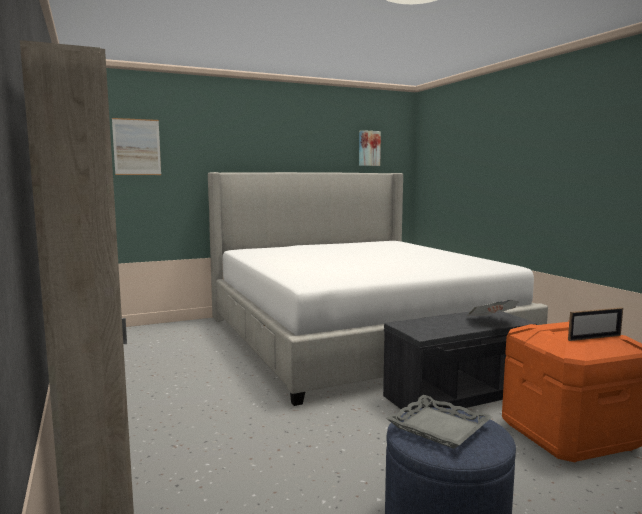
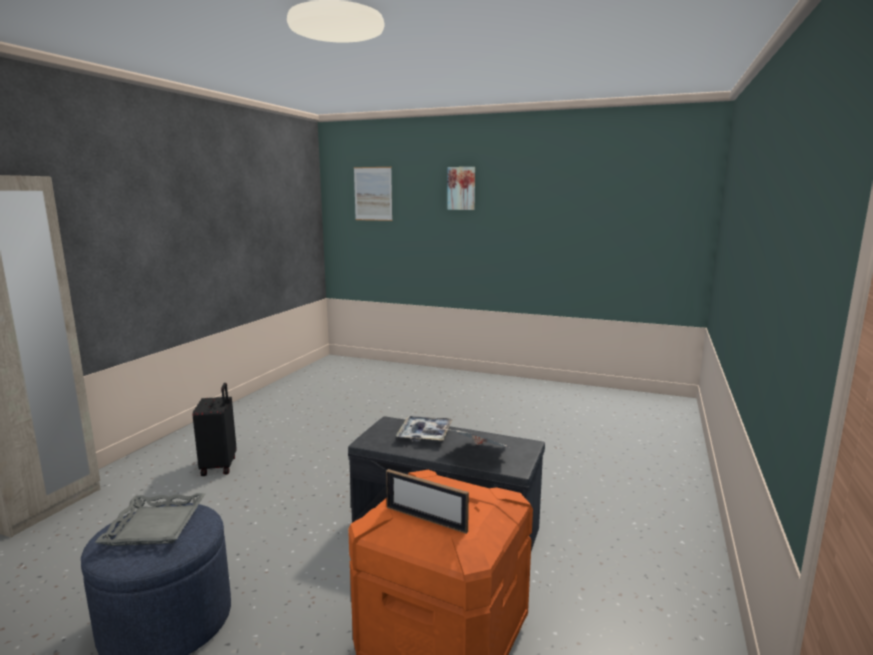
camera: 45 degrees right, 5 degrees up
bed [208,172,548,406] -> none
picture [359,130,381,166] -> picture moved to [447,167,475,210]
none -> black suitcase [193,383,237,476]
none -> tray [396,416,453,442]

